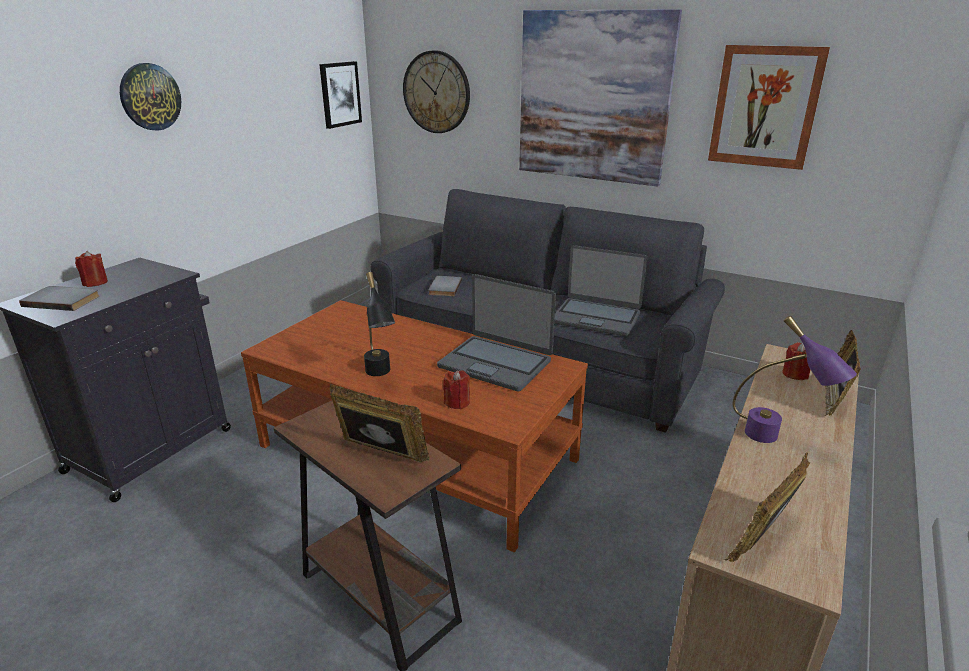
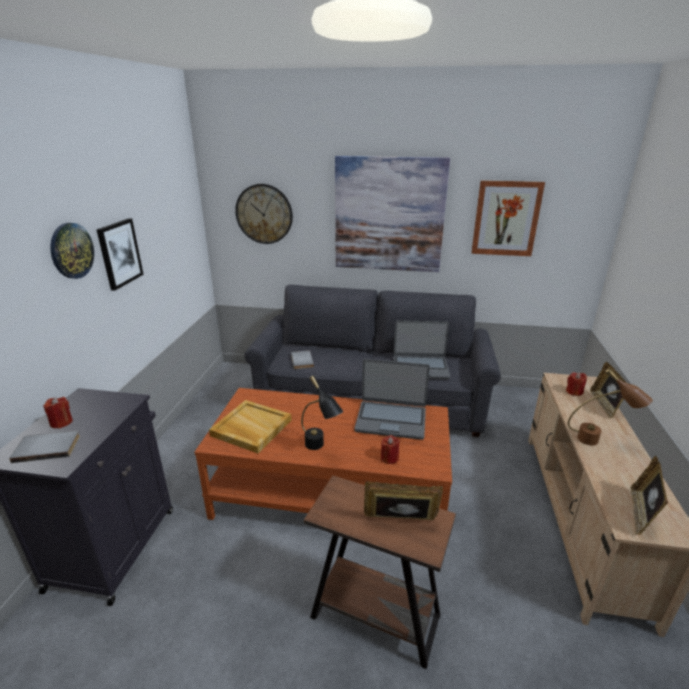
camera: 20 degrees left, 0 degrees up
picture [319,61,362,129] -> picture moved to [96,218,144,291]
purple table lamp [733,316,857,443] -> brown table lamp [568,368,653,445]
none -> beige tray [209,400,292,453]

